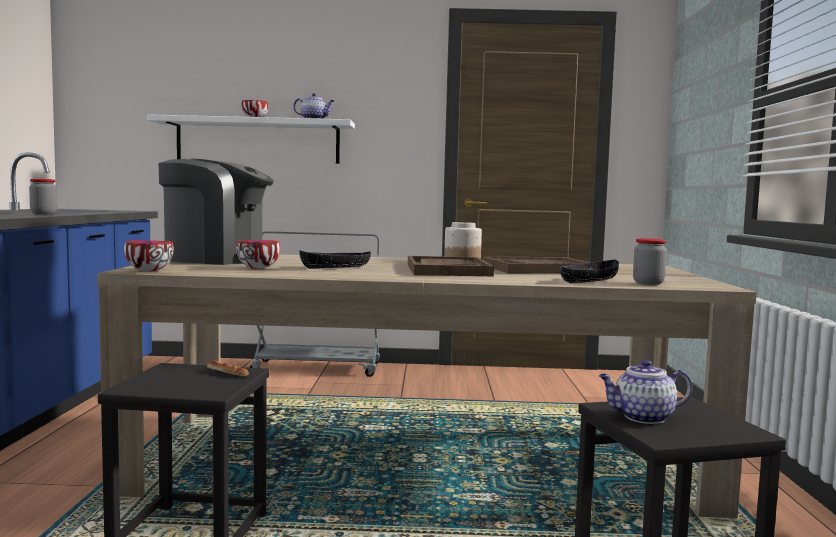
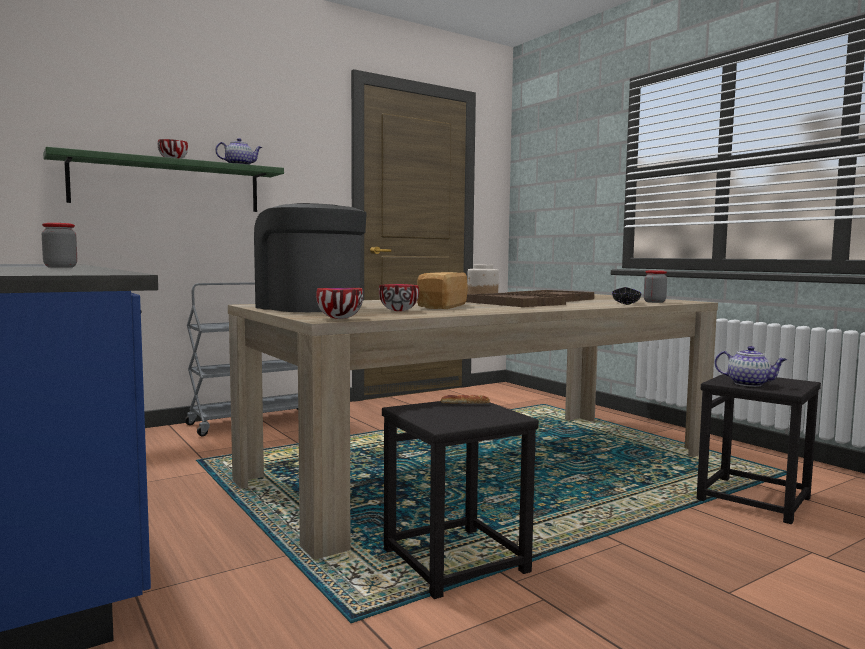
camera: 35 degrees left, 0 degrees up
white shelf [147,114,355,164] -> green shelf [43,147,284,212]
coffee machine [159,158,274,265] -> coffee machine turned 105 degrees counterclockwise [254,203,367,312]
black bowl [299,250,371,269] -> bread [417,272,468,309]
teapot [599,360,692,424] -> teapot turned 105 degrees counterclockwise [715,346,787,387]

